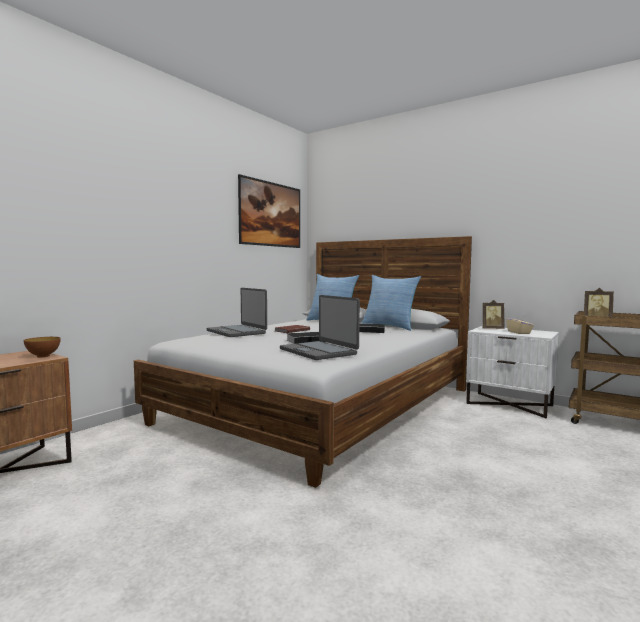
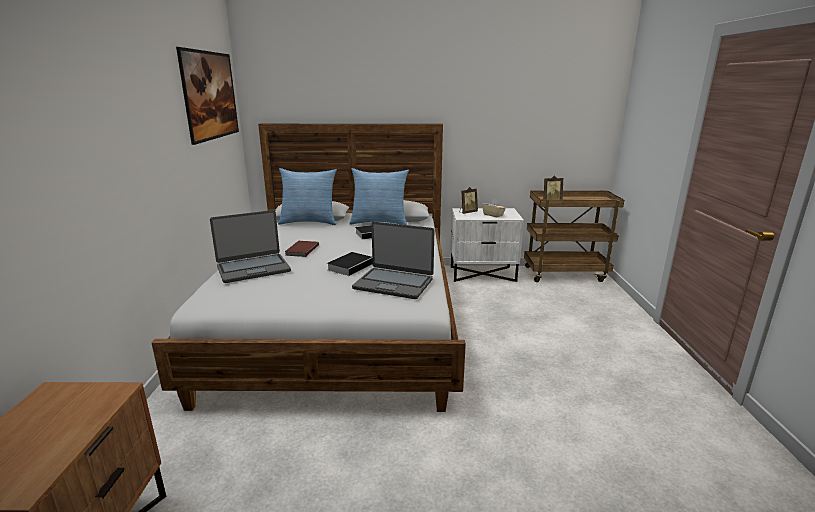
camera: 35 degrees left, 15 degrees up
bowl [24,337,61,357] -> none
laptop [207,288,267,337] -> laptop turned 45 degrees counterclockwise [210,210,291,283]

